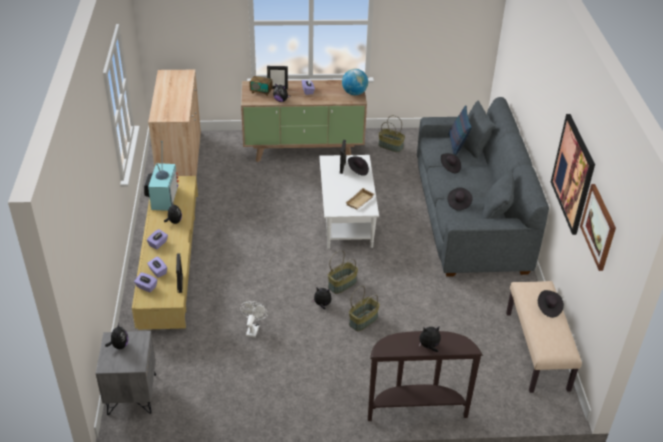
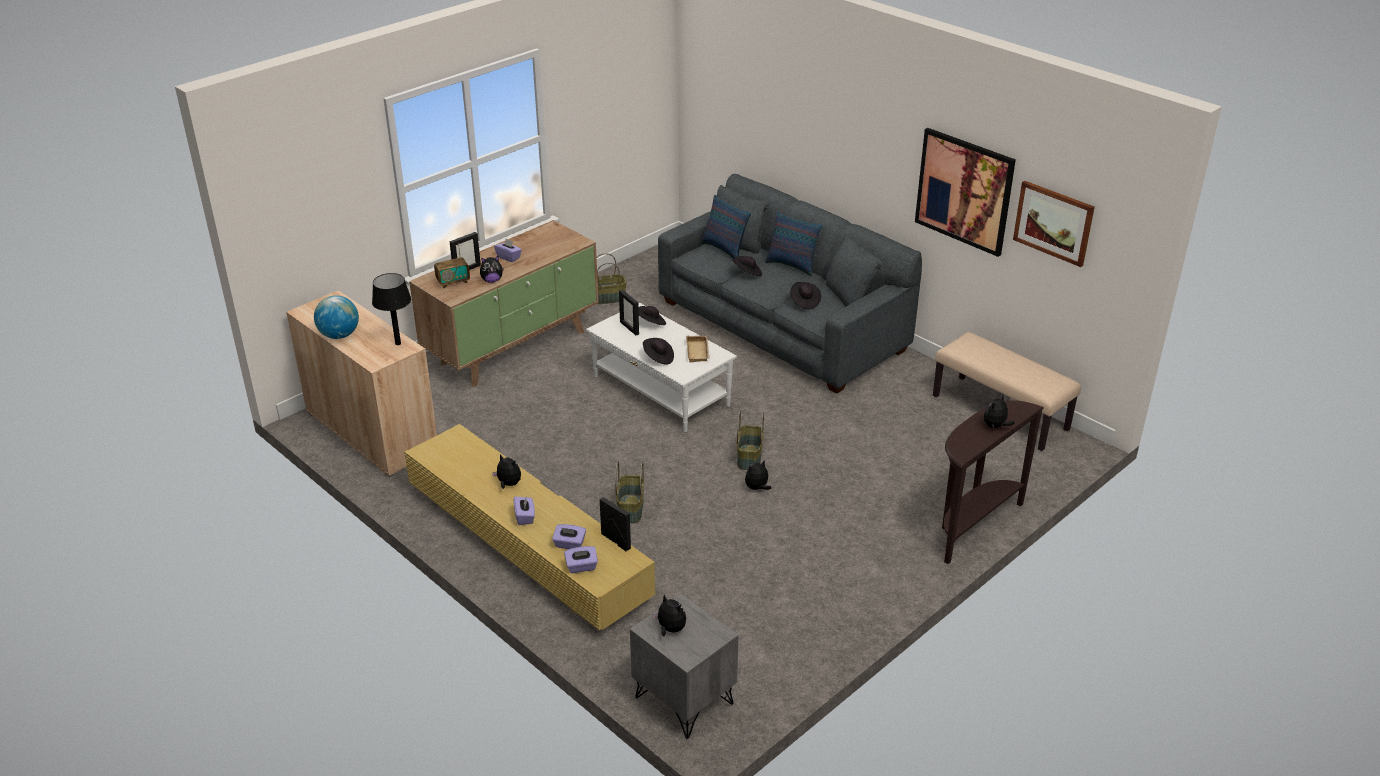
camera: 40 degrees left, 5 degrees down
television [144,141,179,211] -> none
white fan [240,301,268,338] -> none
globe [342,69,368,95] -> globe moved to [314,296,359,339]
basket [349,286,380,332] -> basket moved to [615,461,644,523]
black hat [538,290,564,318] -> black hat moved to [643,338,674,365]
none -> black table lamp [372,273,411,345]
none -> blue pillow [765,211,823,276]

